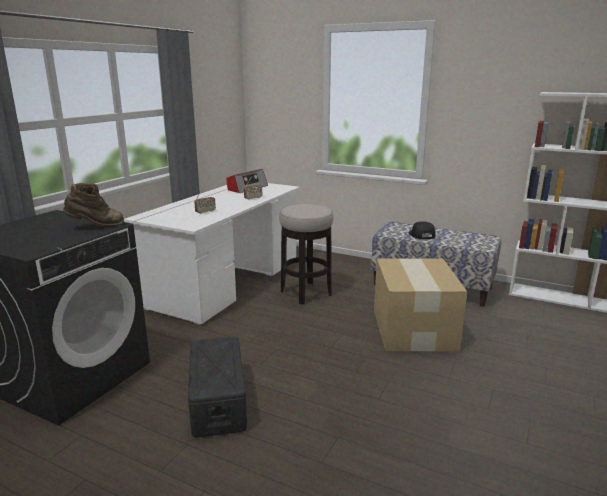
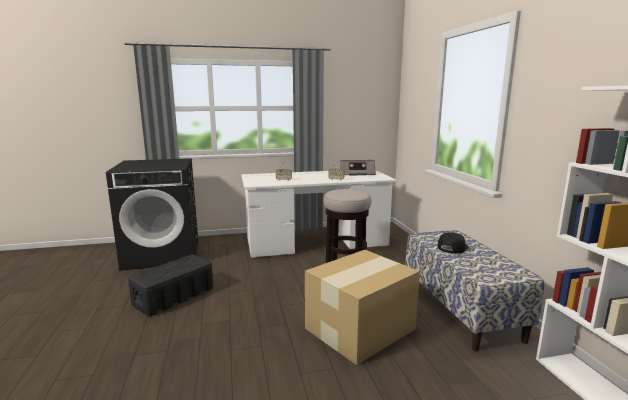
camera: 50 degrees right, 5 degrees down
brown boot [63,183,124,227] -> none

